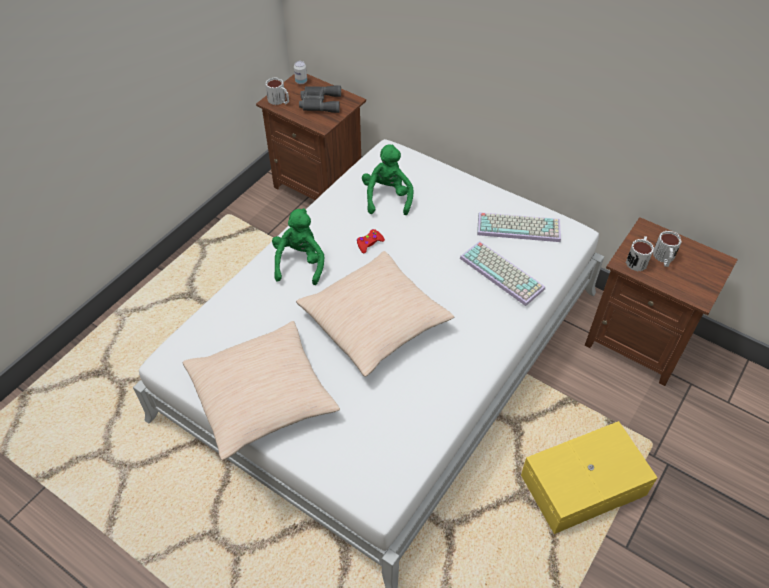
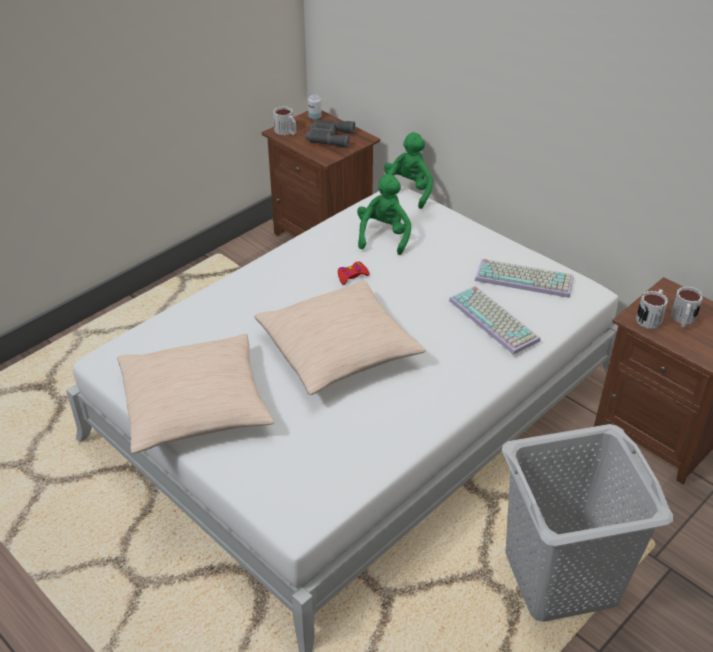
camera: 10 degrees right, 10 degrees down
green plush toy [272,208,324,285] -> green plush toy moved to [384,132,433,209]
yellow storage box [521,421,658,534] -> grey laundry basket [502,424,673,622]

